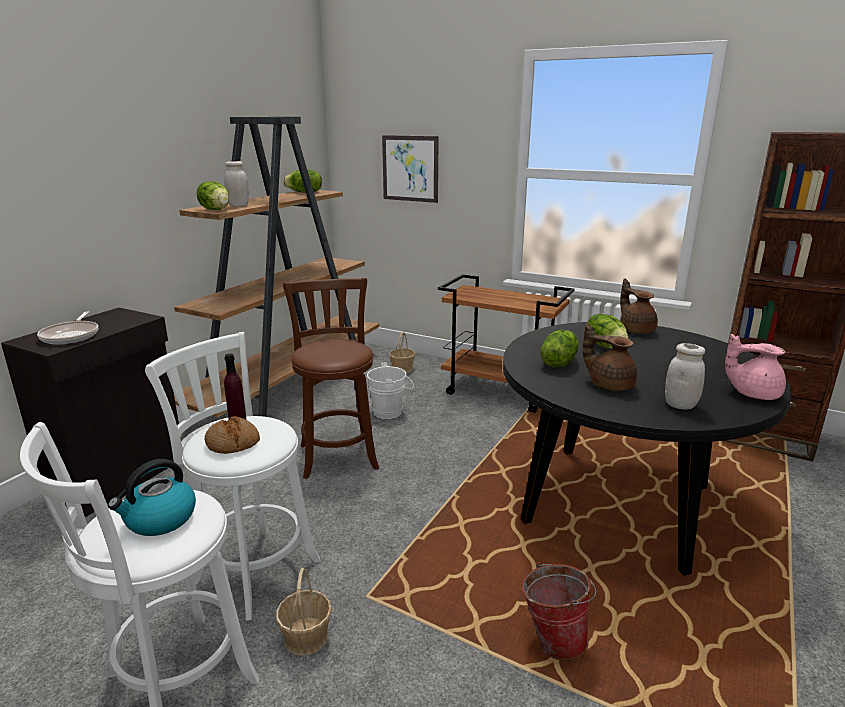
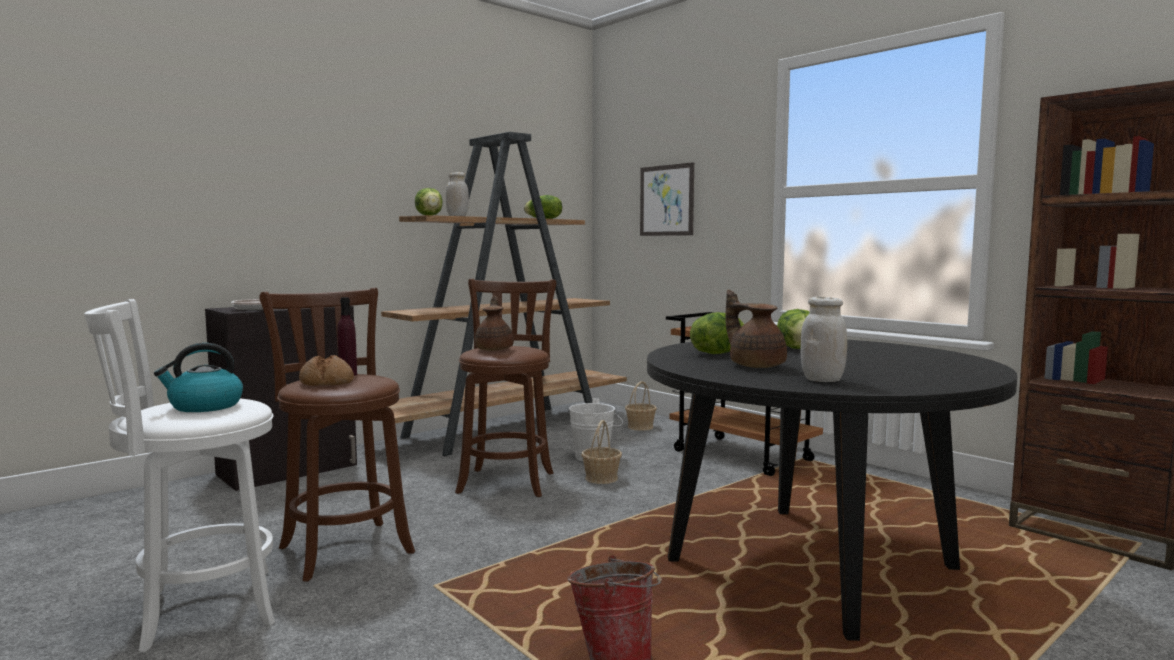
camera: 20 degrees right, 15 degrees down
white stool [145,332,321,621] -> brown stool [260,288,415,582]
basket [276,567,332,656] -> basket moved to [581,420,622,484]
brown teapot [620,278,658,334] -> brown teapot moved to [475,296,514,351]
pink teapot [725,334,786,400] -> none

